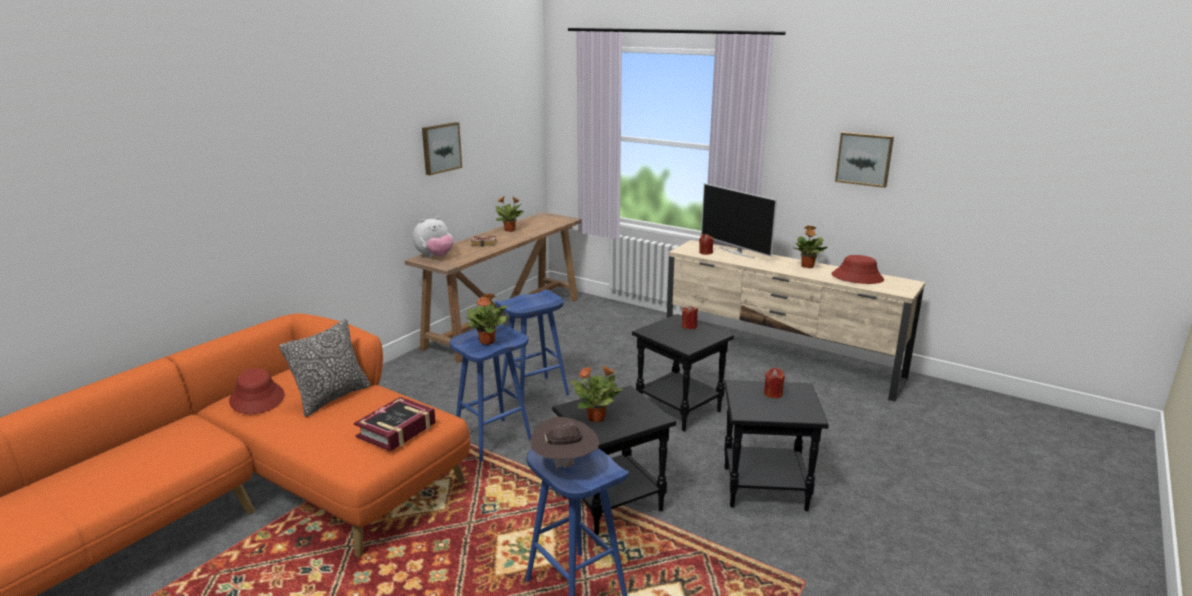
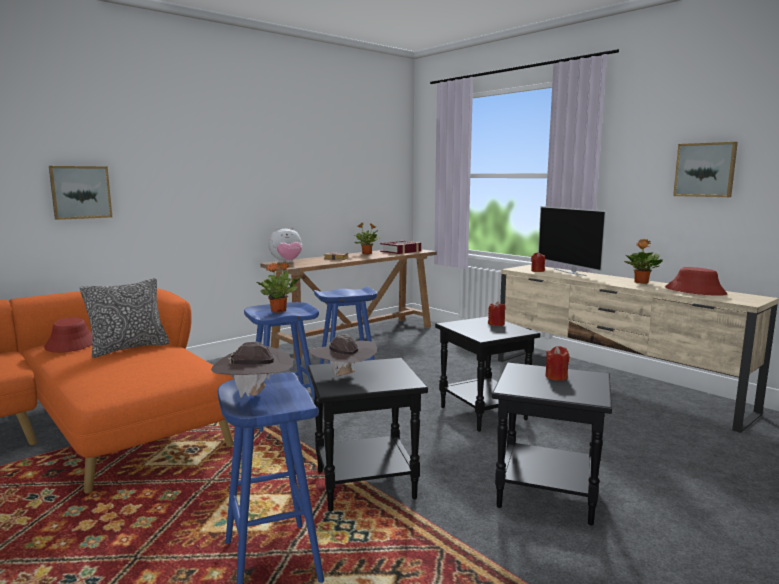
camera: 15 degrees right, 10 degrees down
book [354,397,436,452] -> book moved to [380,241,421,254]
picture [422,122,462,175] -> picture moved to [49,166,112,220]
potted plant [570,365,623,422] -> brown hat [309,334,377,376]

